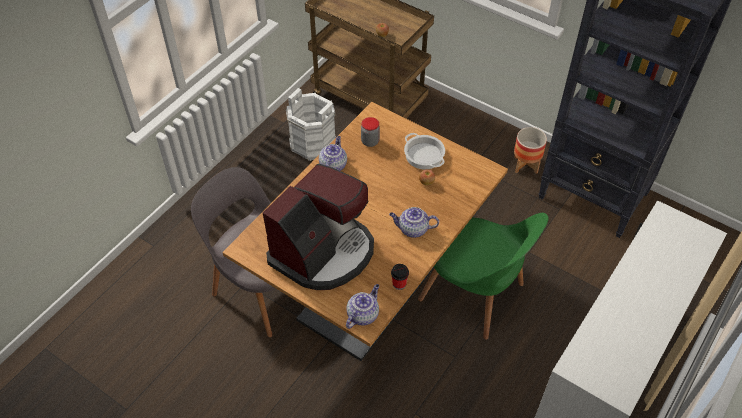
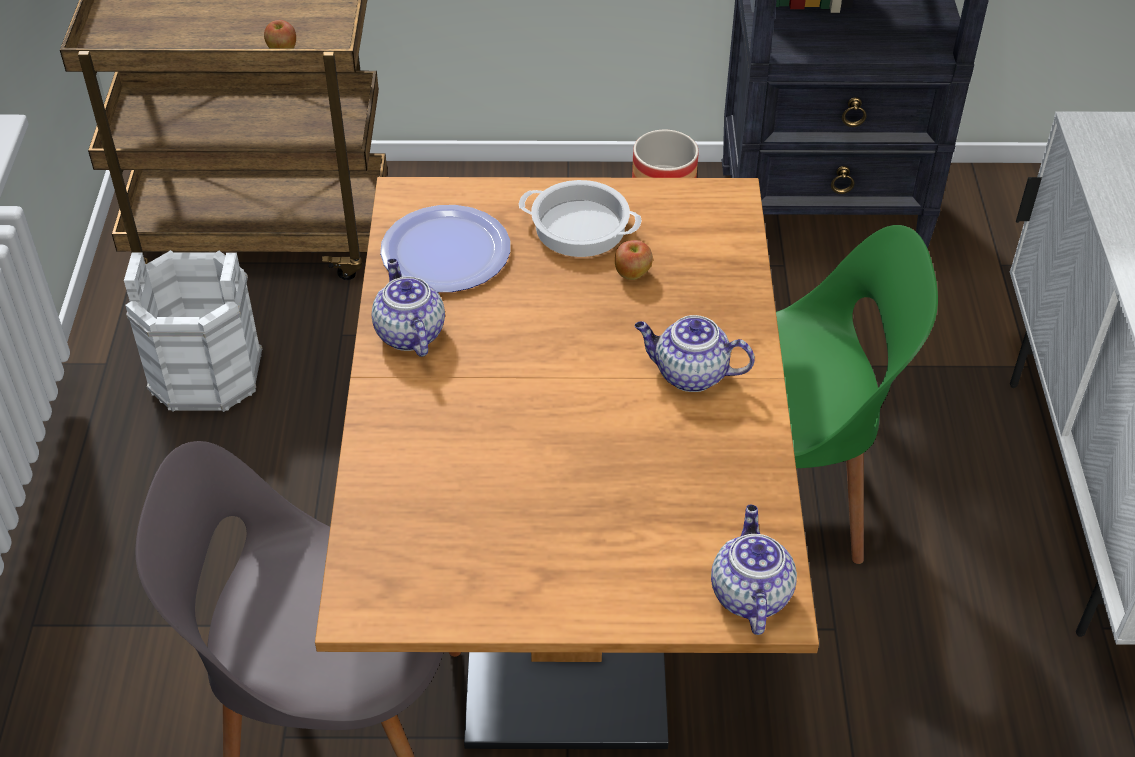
camera: 35 degrees left, 5 degrees down
coffee machine [263,164,374,290] -> none
jar [361,117,380,147] -> plate [380,205,510,292]
teapot [389,207,439,238] -> teapot turned 45 degrees clockwise [635,315,755,392]
cup [391,264,409,290] -> none

